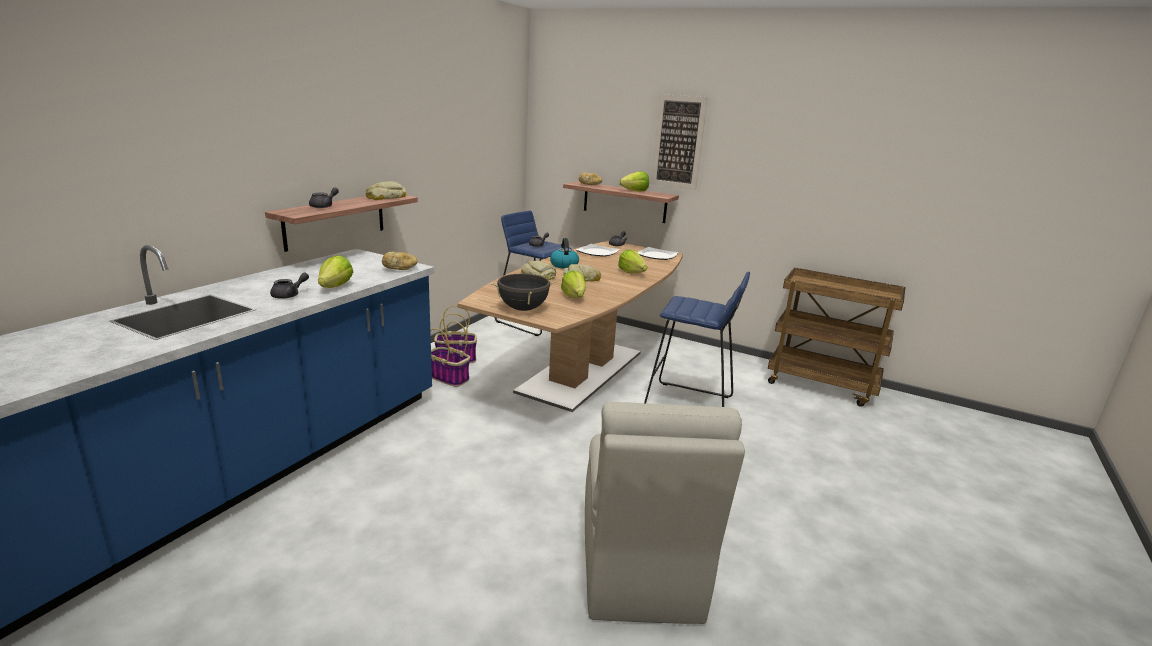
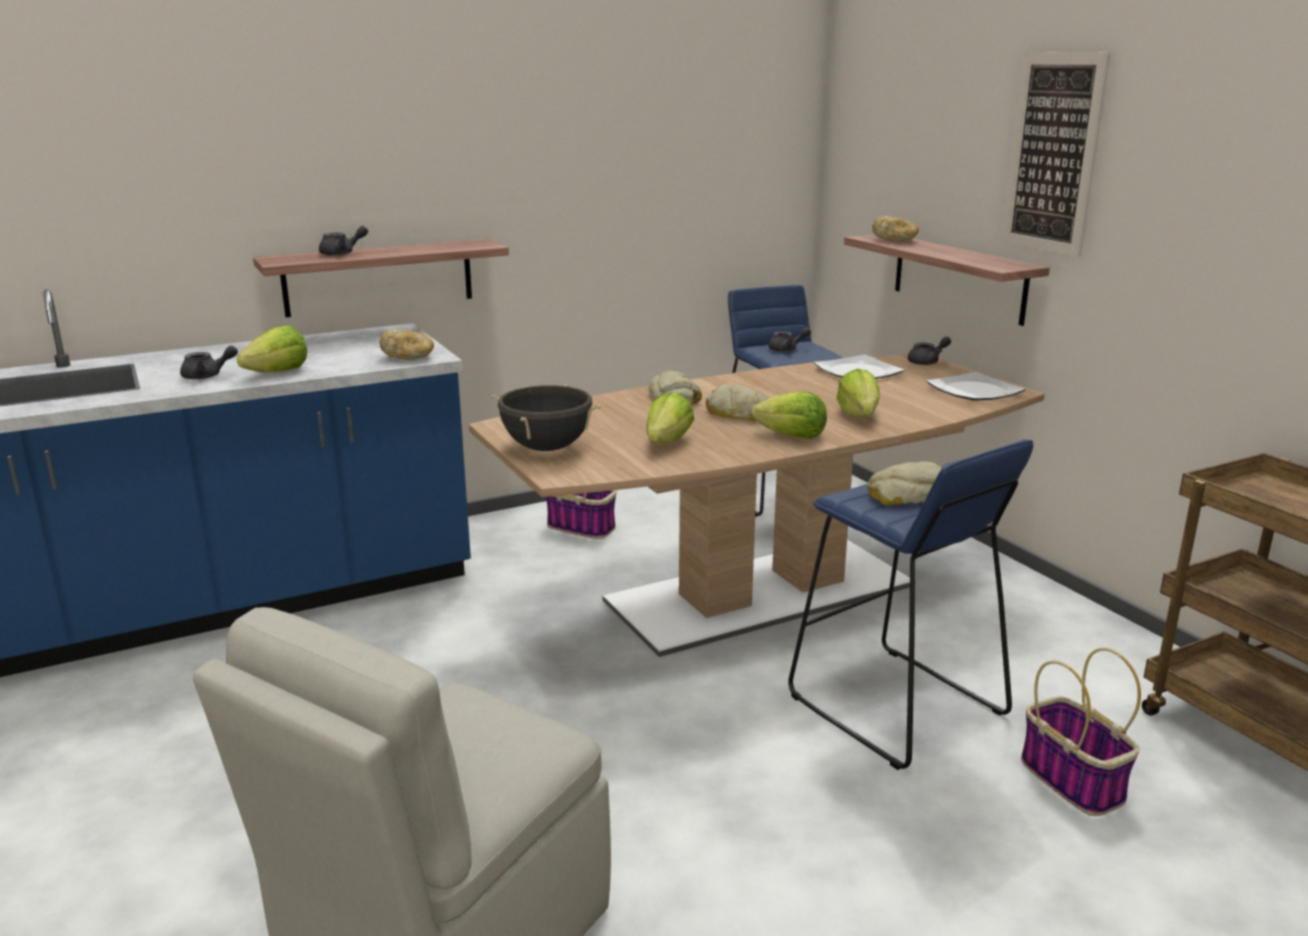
camera: 35 degrees right, 0 degrees up
bread [365,181,406,200] -> bread moved to [867,461,942,505]
basket [430,321,470,387] -> basket moved to [1021,648,1141,816]
kettle [550,238,579,269] -> none
lettuce [619,172,649,192] -> lettuce moved to [752,391,827,439]

